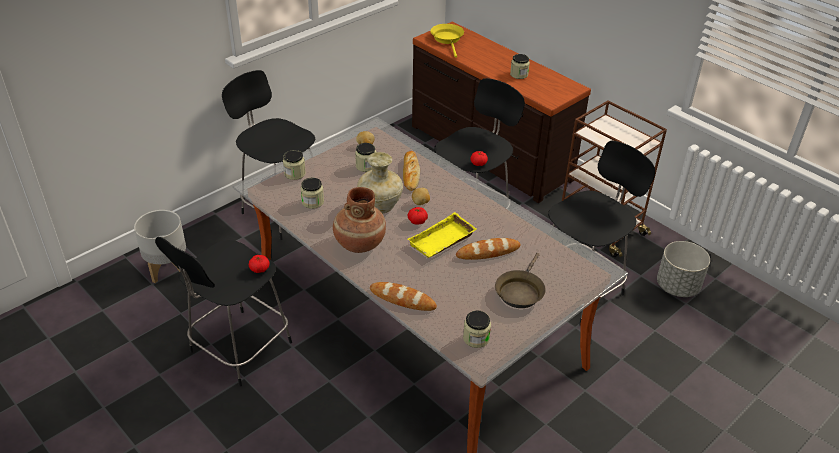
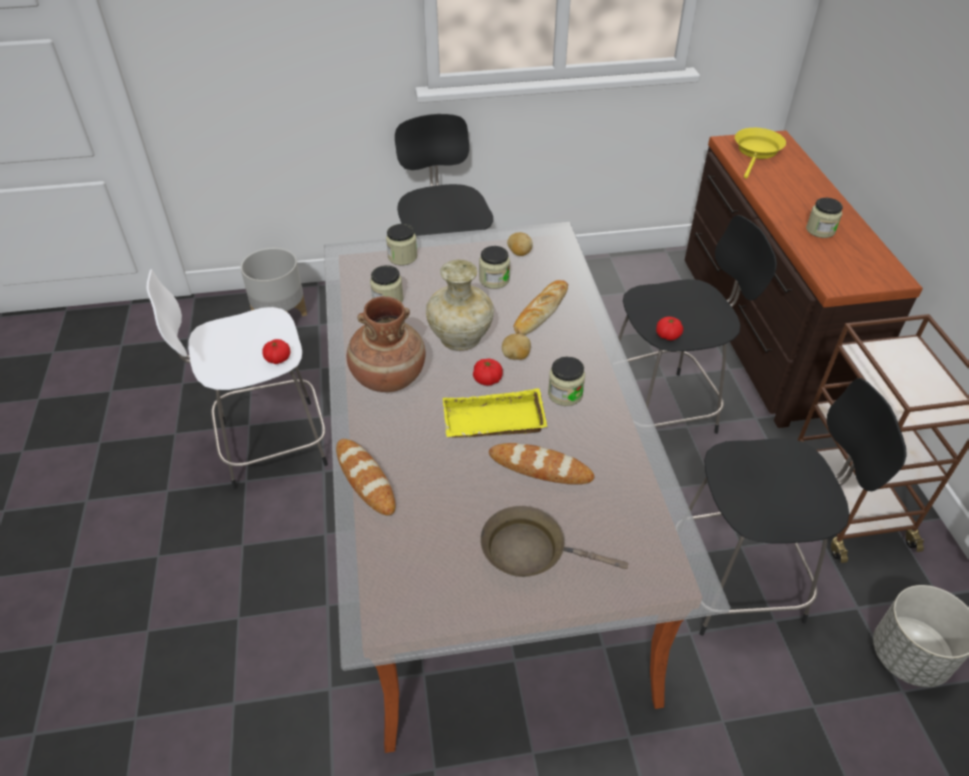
camera: 35 degrees right, 5 degrees up
black stool [155,237,292,386] -> white stool [146,269,328,489]
jar [463,310,491,348] -> jar moved to [548,357,585,406]
brown frying pan [495,253,546,308] -> brown frying pan turned 45 degrees clockwise [480,506,628,577]

